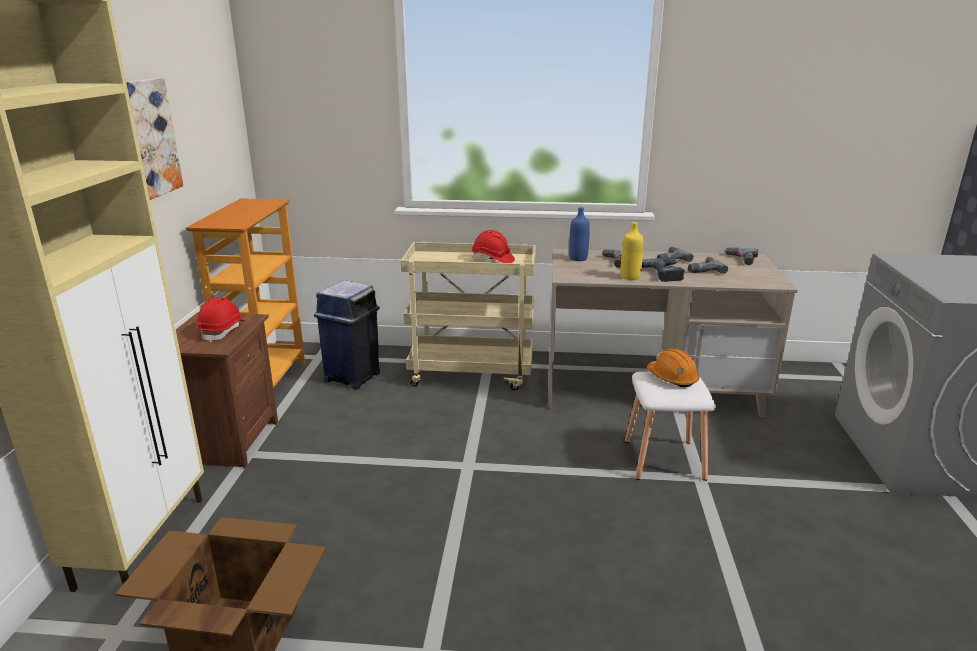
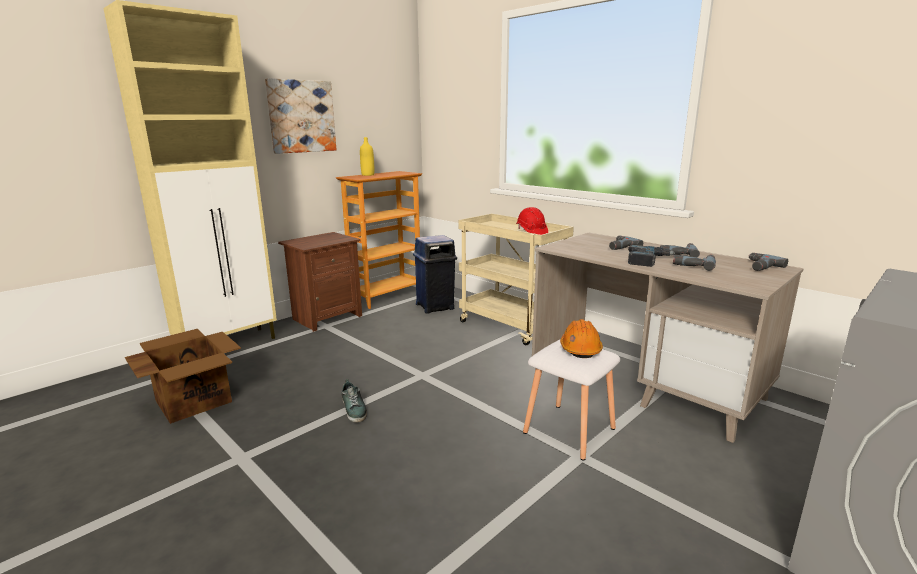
camera: 40 degrees right, 5 degrees down
red hard hat [196,297,246,343] -> none
blue bottle [569,207,590,261] -> none
yellow bottle [621,222,644,280] -> yellow bottle moved to [360,137,374,176]
none -> shoe [341,379,367,423]

